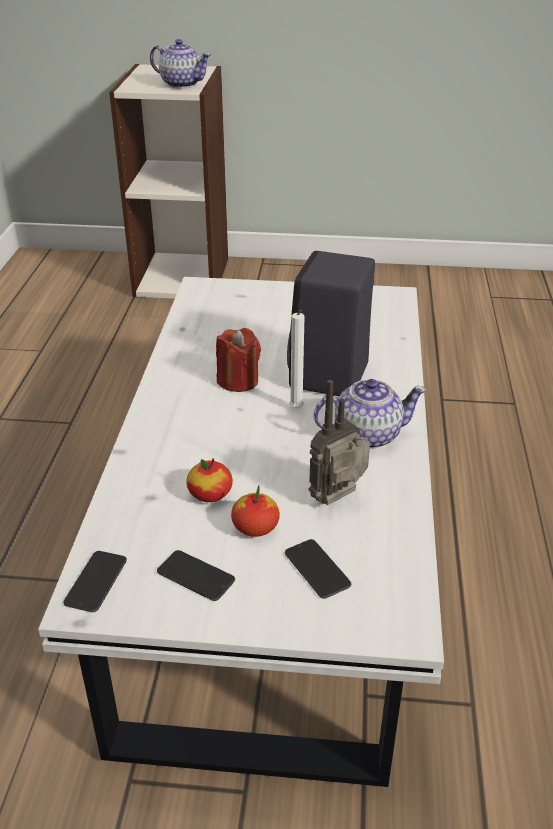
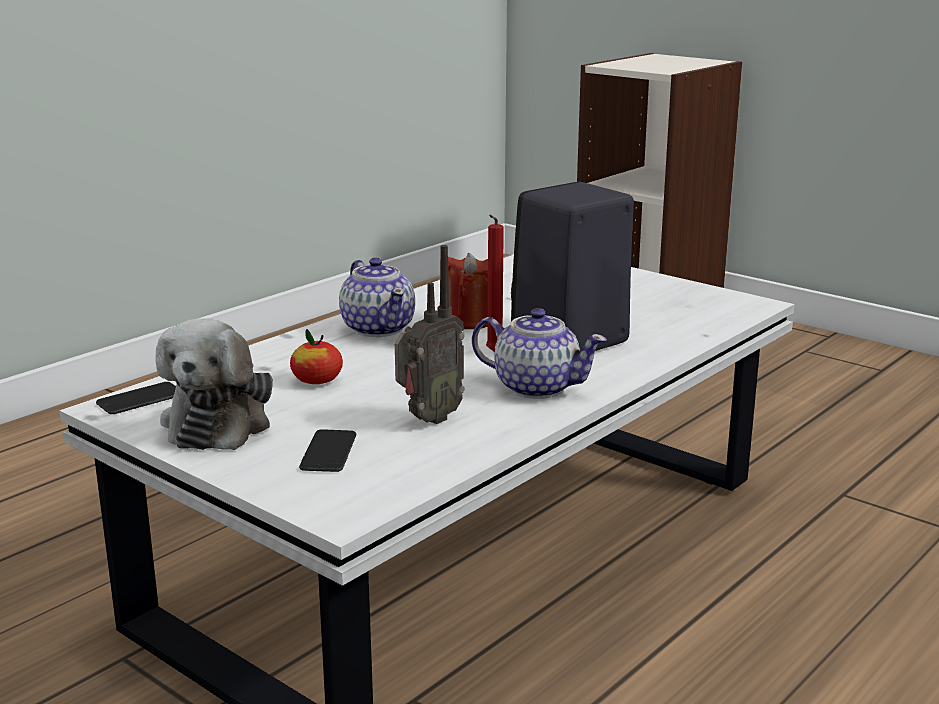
camera: 35 degrees right, 15 degrees down
teapot [150,39,211,88] -> teapot moved to [339,258,415,337]
phone [157,550,235,601] -> plush toy [156,318,273,450]
apple [231,485,280,537] -> none
white candle [289,310,305,409] -> red candle [486,214,504,352]
radio [308,380,370,505] -> radio turned 135 degrees clockwise [395,245,465,424]

